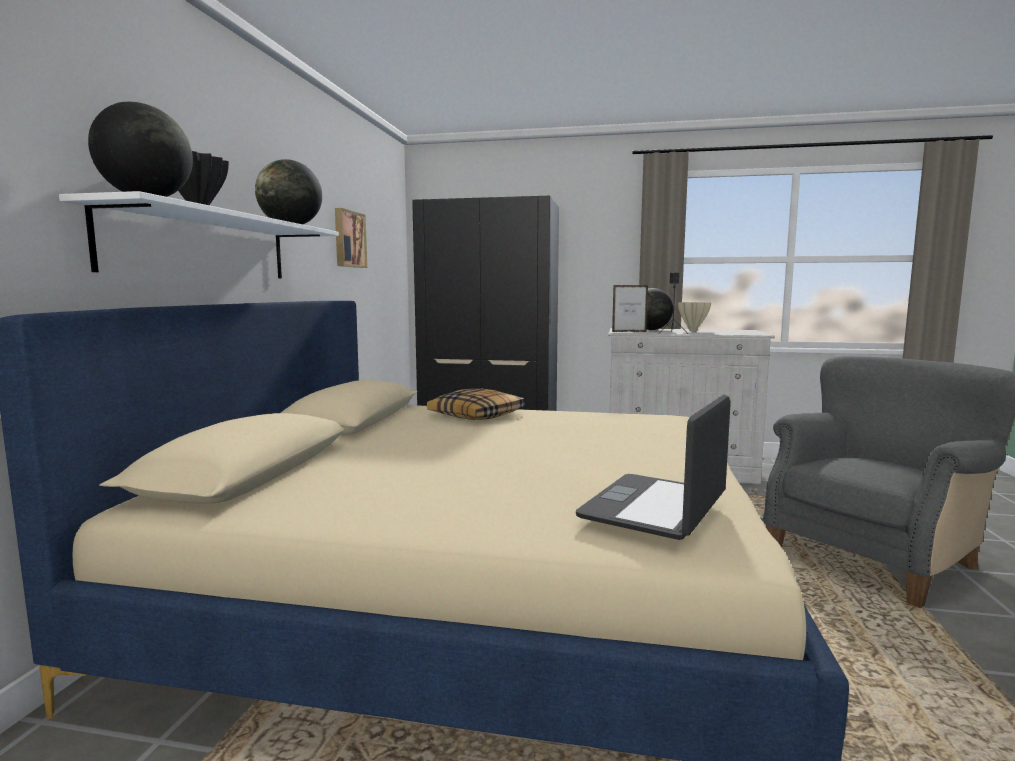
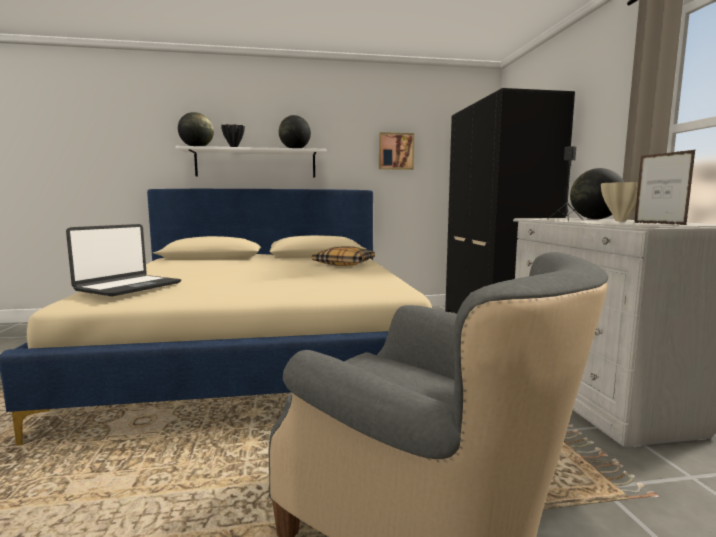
camera: 70 degrees right, 0 degrees up
laptop [576,394,731,540] -> laptop turned 105 degrees clockwise [66,224,181,296]
picture frame [612,285,648,332] -> picture frame moved to [634,150,695,225]

